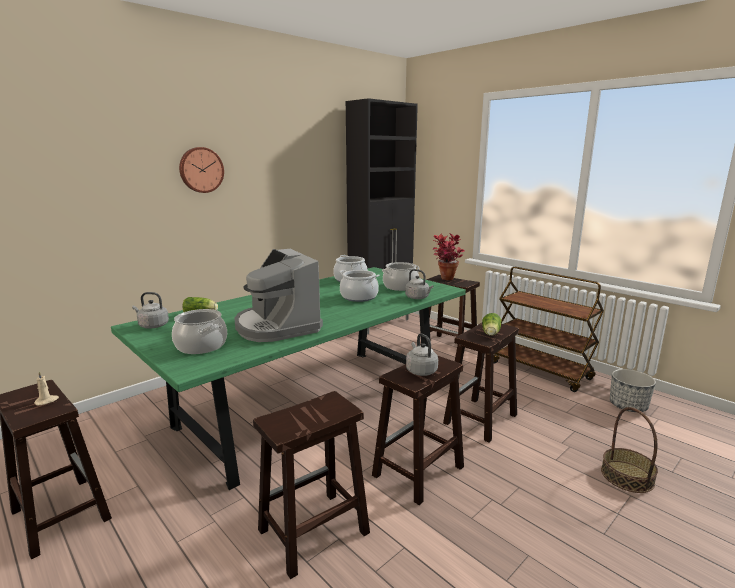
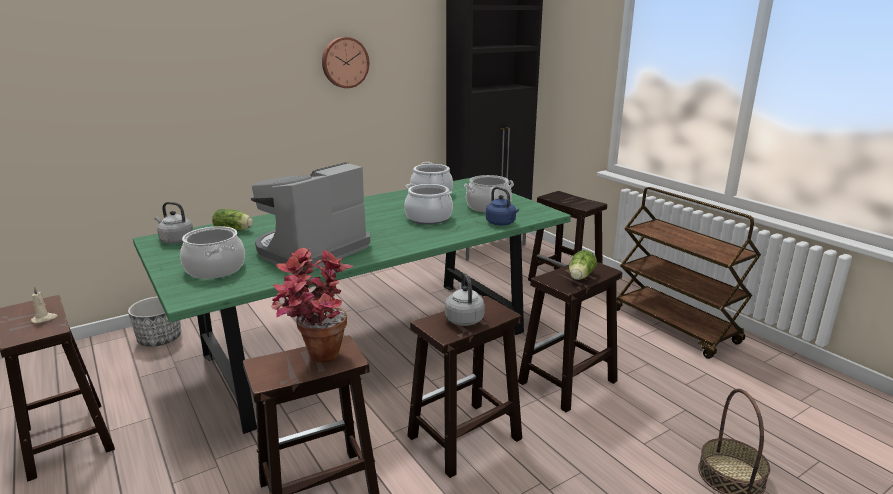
camera: 10 degrees right, 5 degrees up
wall clock [179,147,224,193] -> wall clock moved to [322,37,369,88]
coffee machine [234,249,323,342] -> coffee machine turned 60 degrees clockwise [251,162,370,273]
grey kettle [405,269,433,299] -> blue kettle [486,187,519,225]
potted plant [432,233,465,280] -> potted plant moved to [271,248,354,363]
planter [610,369,656,412] -> planter moved to [128,296,181,347]

